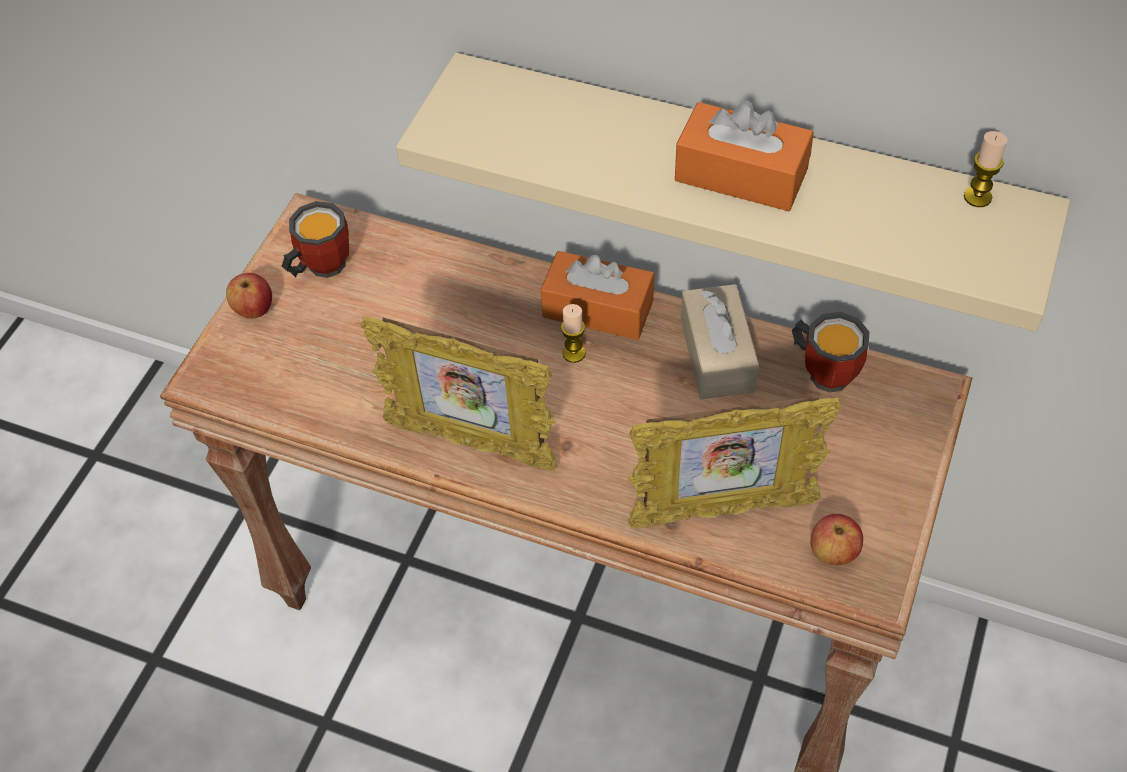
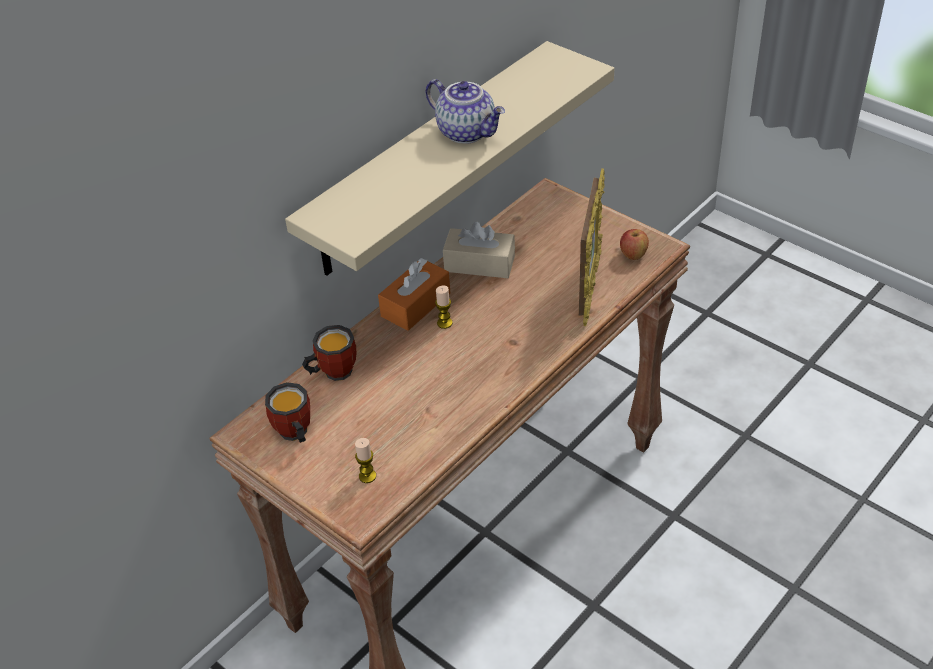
camera: 70 degrees left, 10 degrees down
apple [226,273,272,319] -> none
picture frame [360,316,558,472] -> none
orange tissue box [675,101,814,211] -> teapot [426,79,505,144]
mug [792,312,869,392] -> mug moved to [302,325,356,381]
candle [964,131,1008,207] -> candle moved to [355,438,376,483]

